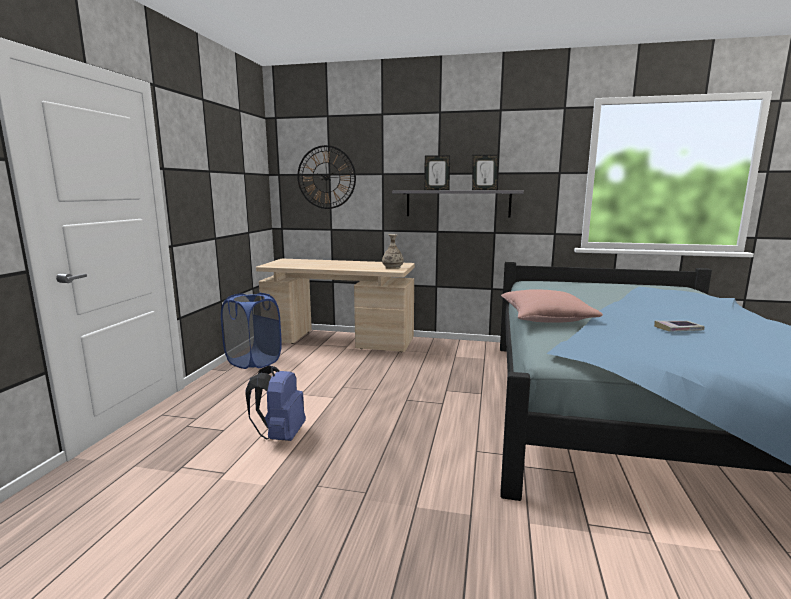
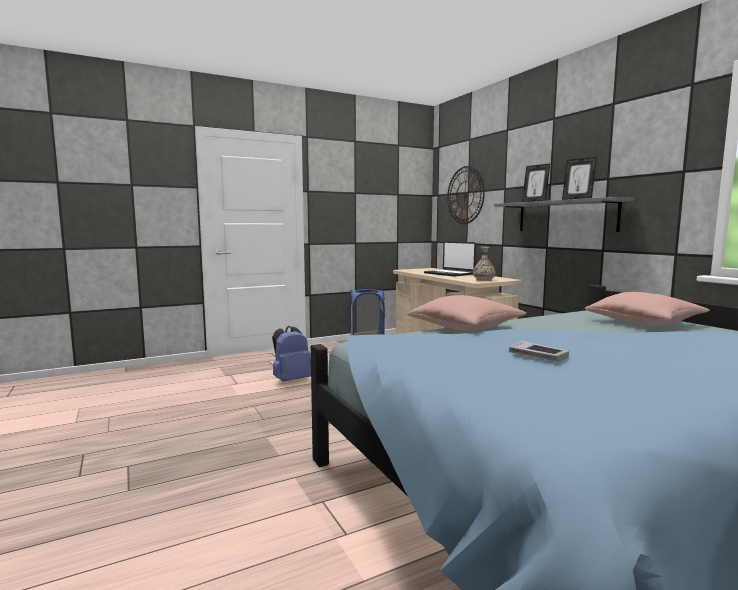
camera: 50 degrees right, 5 degrees down
none -> laptop [424,241,476,277]
none -> pink pillow [585,292,710,326]

